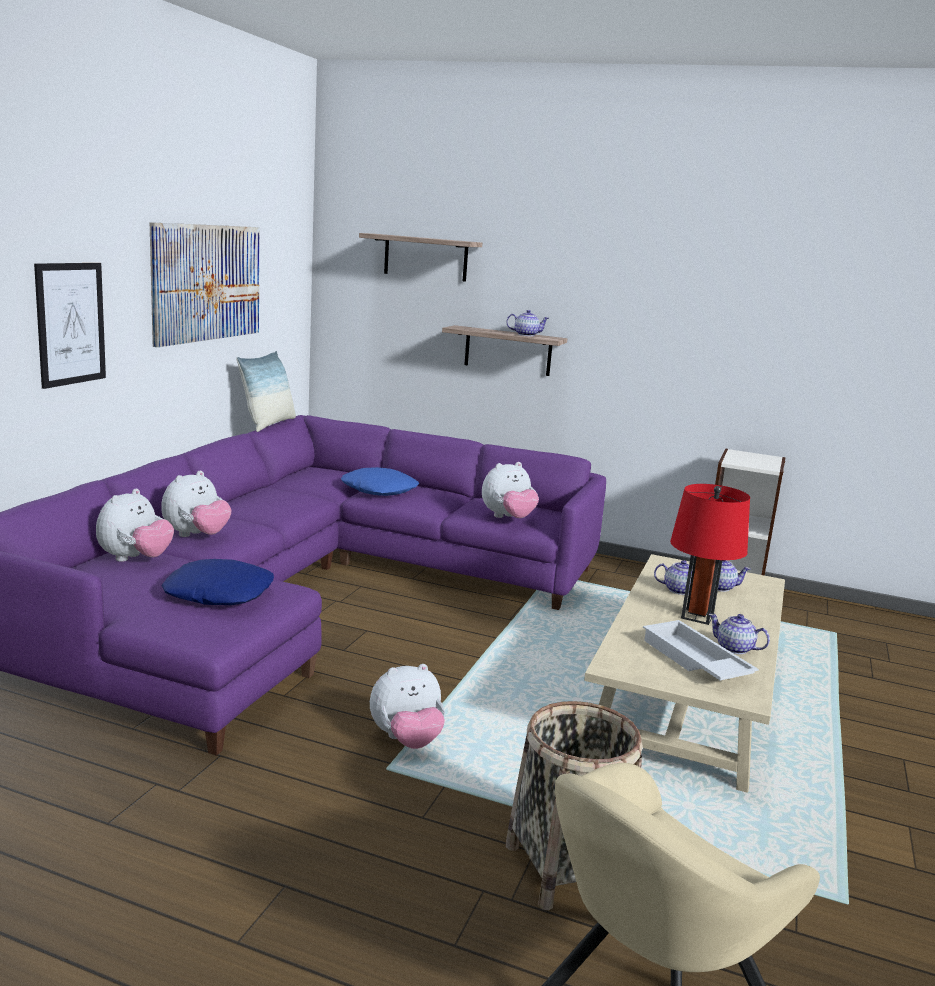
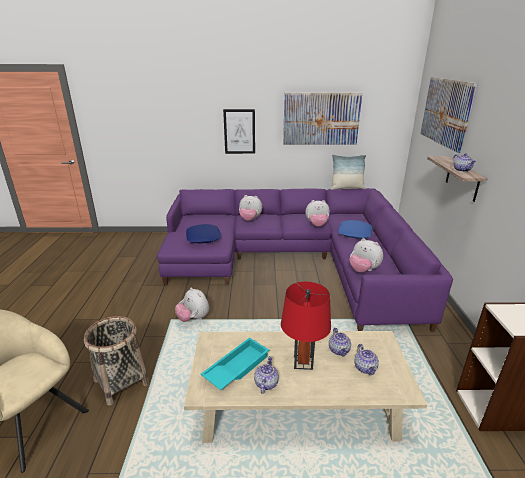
camera: 70 degrees right, 10 degrees up
plush toy [96,489,174,562] -> plush toy moved to [305,200,330,227]
shelf [359,233,482,282] -> picture [420,77,478,153]
white tray [643,620,759,680] -> turquoise tray [201,338,269,390]

